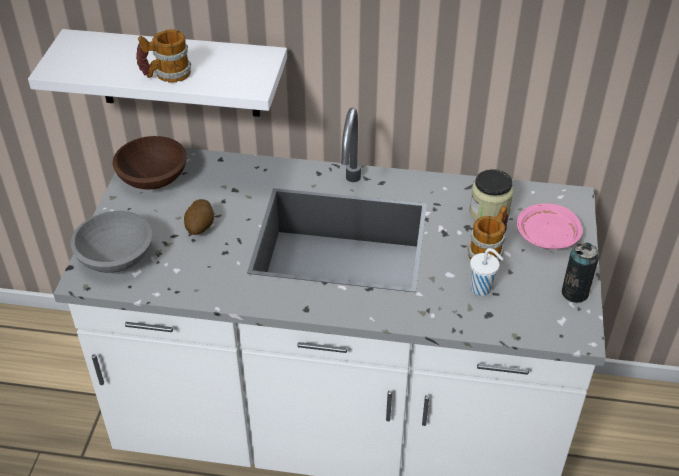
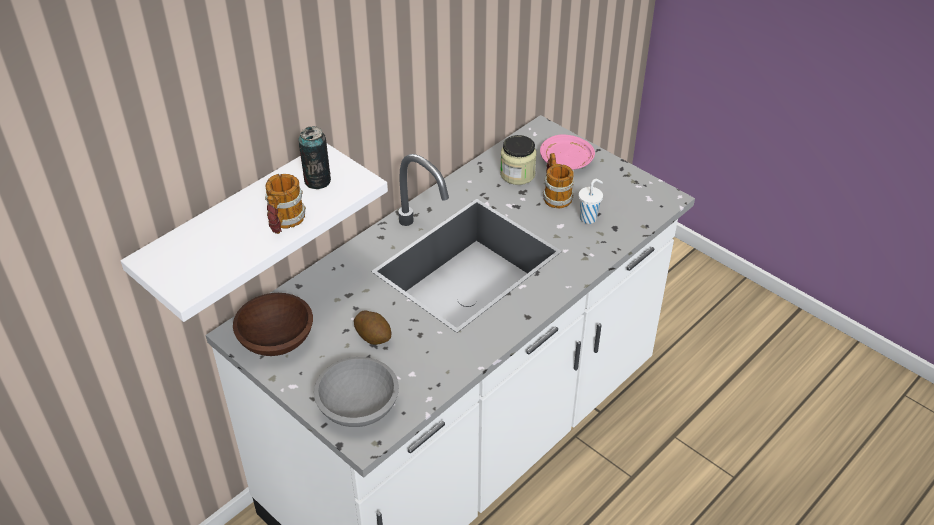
camera: 55 degrees left, 0 degrees up
can [562,242,599,303] -> can moved to [298,126,331,189]

